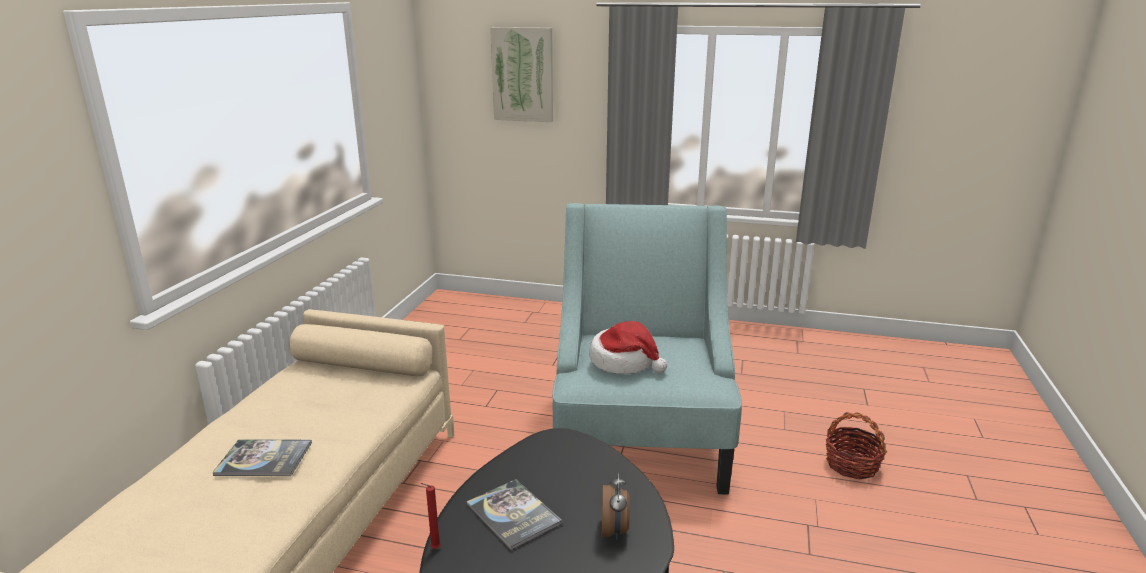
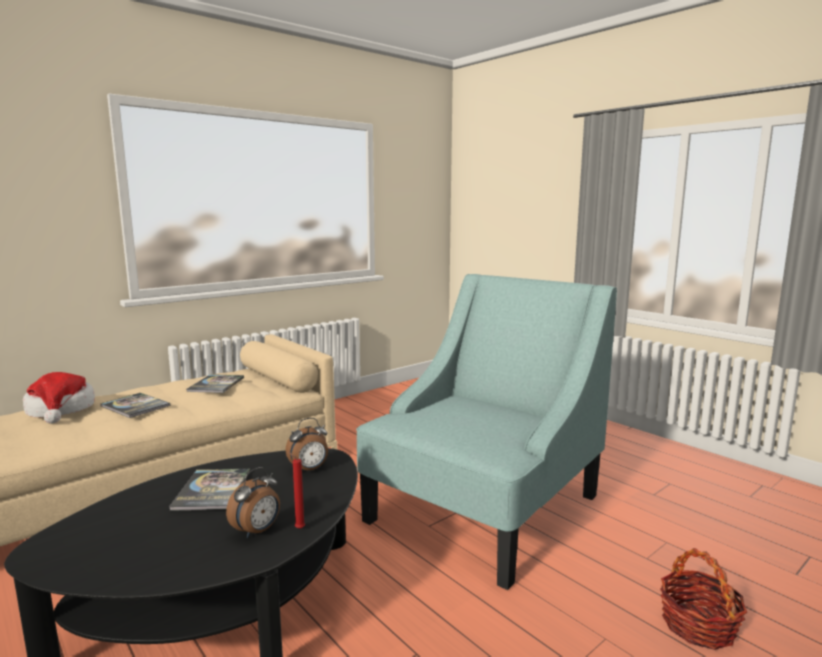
camera: 35 degrees right, 10 degrees down
red candle [421,483,441,549] -> red candle moved to [288,452,305,529]
picture [490,27,553,122] -> none
hat [589,321,667,374] -> hat moved to [23,372,95,424]
none -> book [187,374,244,393]
none -> alarm clock [285,418,328,470]

